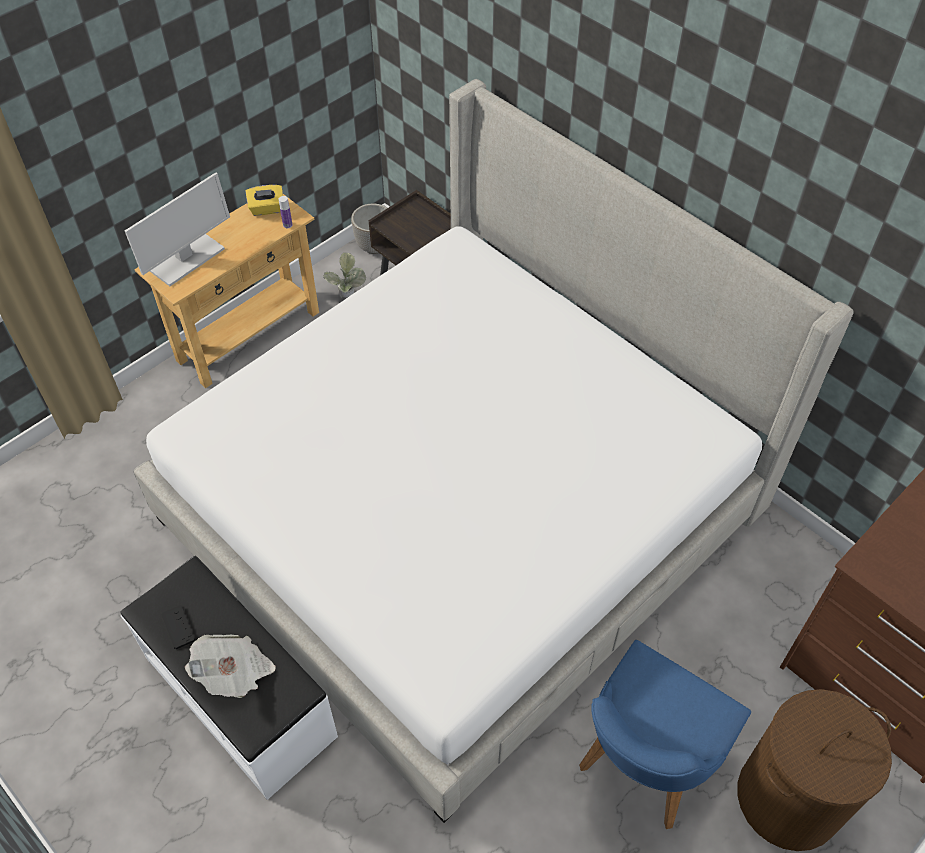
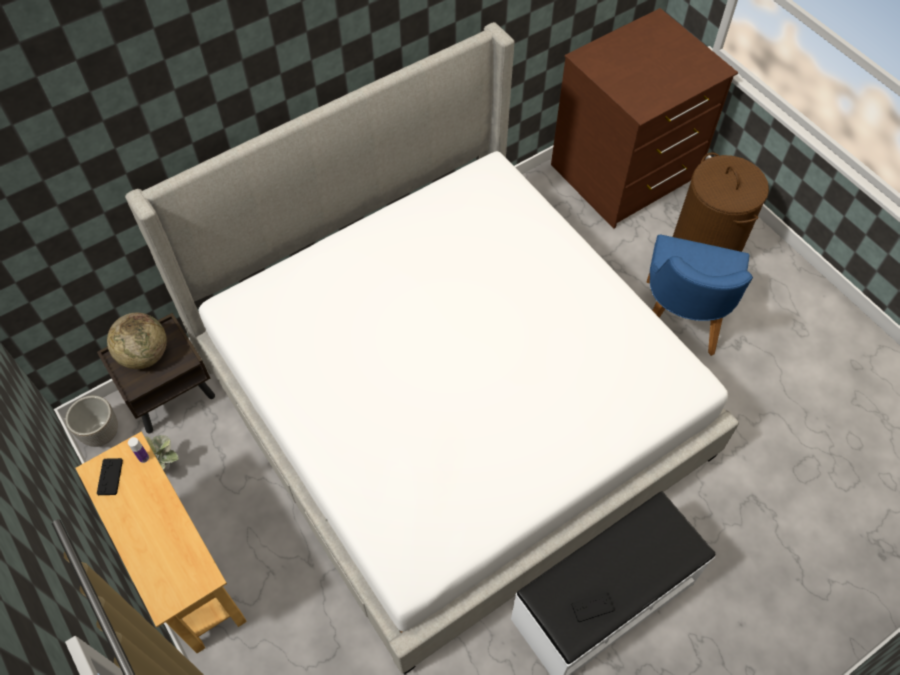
camera: 80 degrees left, 5 degrees up
monitor [125,172,230,286] -> none
newspaper [185,635,276,698] -> none
yellow tissue box [245,185,283,216] -> black game controller [97,458,123,495]
blue chair [579,640,751,829] -> blue chair turned 60 degrees clockwise [646,235,753,356]
none -> globe [107,313,167,369]

